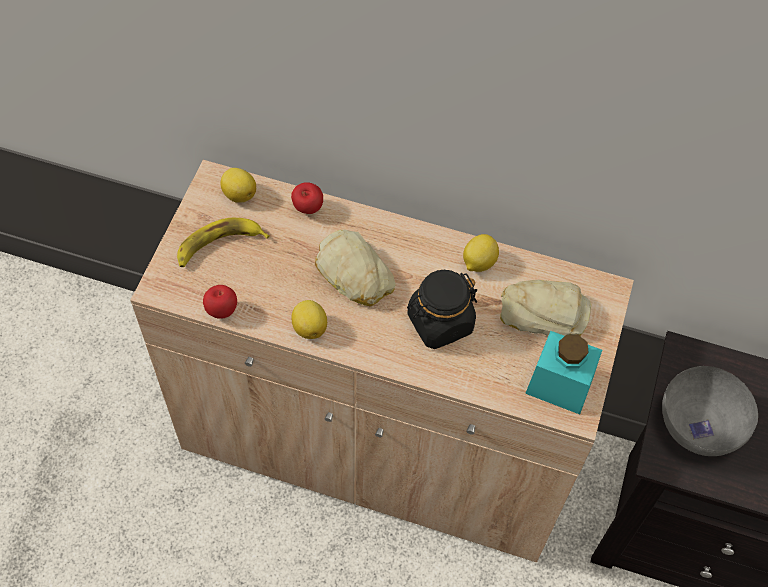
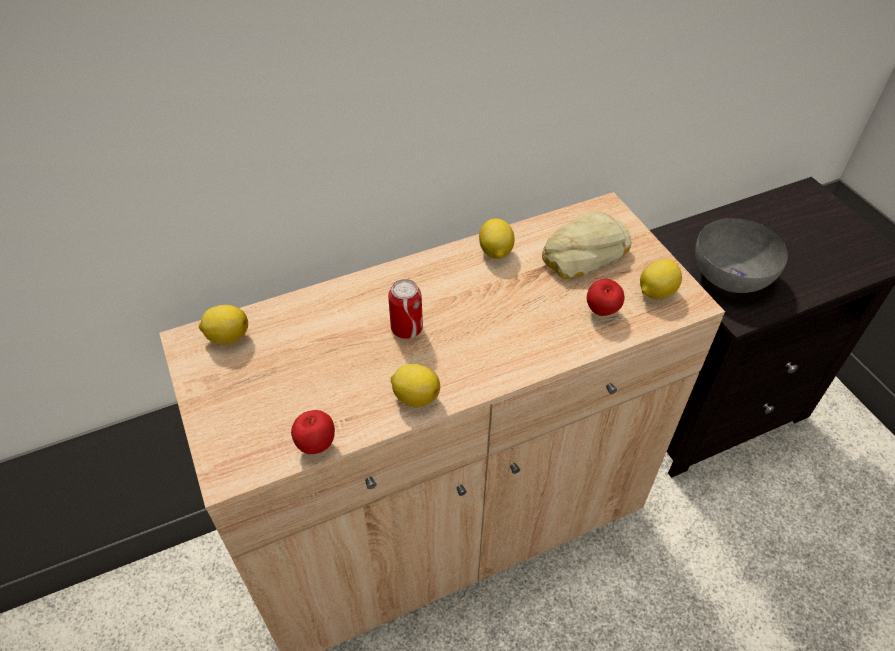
camera: 40 degrees left, 10 degrees down
banana [177,218,270,267] -> none
apple [291,182,323,214] -> apple moved to [587,279,624,316]
bread [315,230,396,307] -> can [388,279,423,339]
black jar [407,270,477,349] -> none
turquoise jar [525,331,602,414] -> lemon [640,259,682,299]

